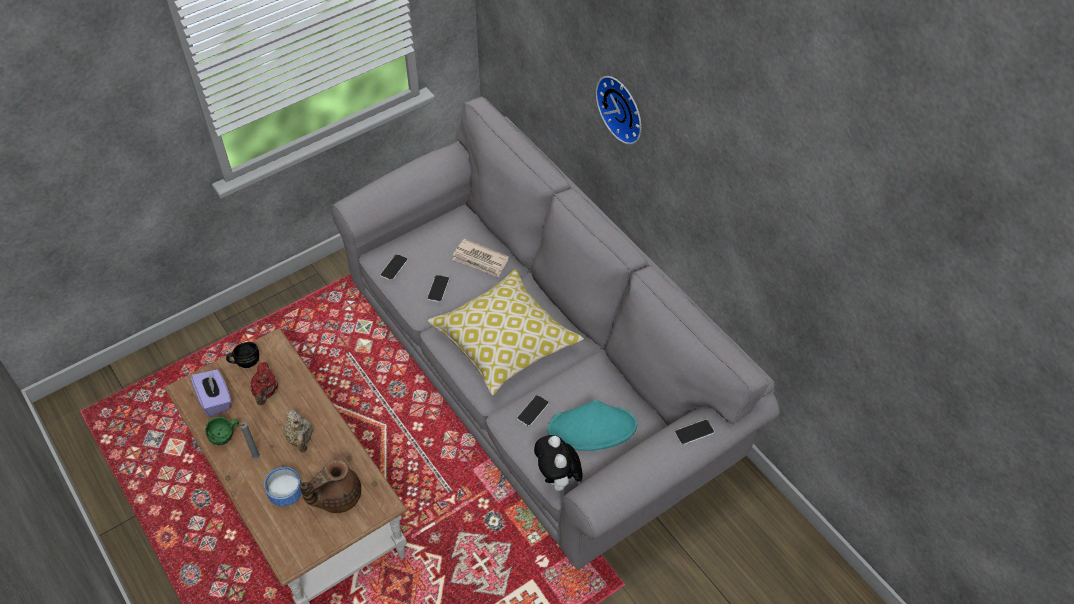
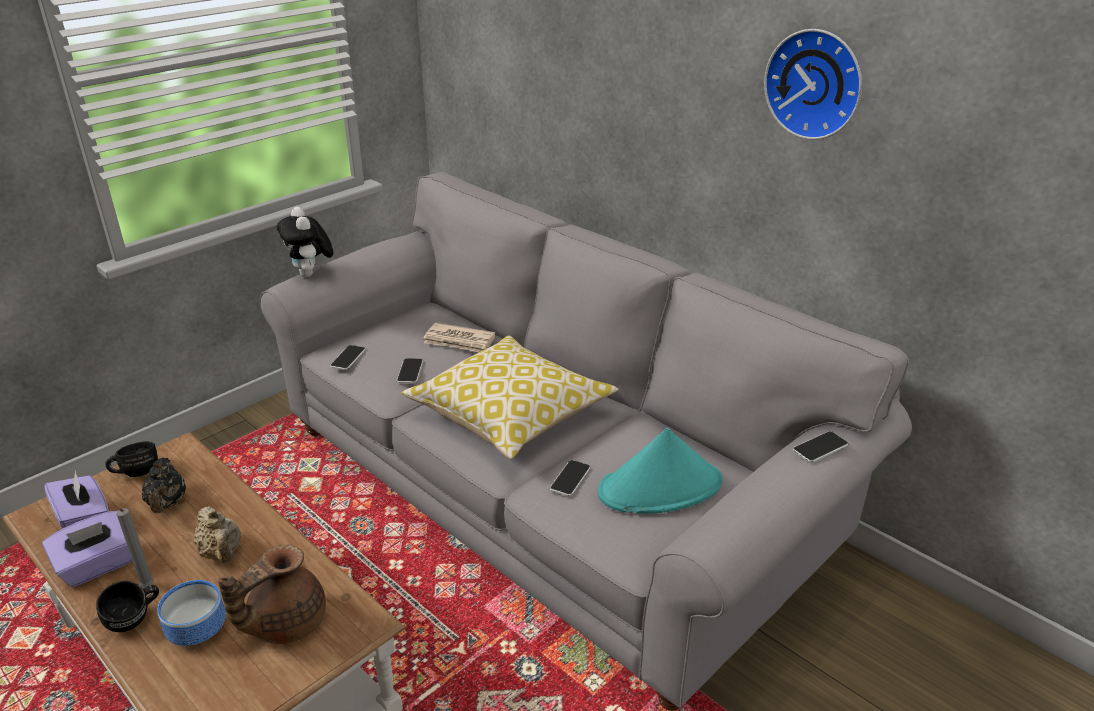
camera: 10 degrees left, 20 degrees down
green mug [205,417,239,445] -> purple tissue box [42,511,132,587]
red teapot [250,362,278,405] -> black teapot [142,458,186,513]
plush toy [534,435,582,495] -> plush toy moved to [277,207,333,277]
wall clock [596,76,641,144] -> wall clock moved to [764,29,862,140]
none -> black mug [96,581,159,632]

